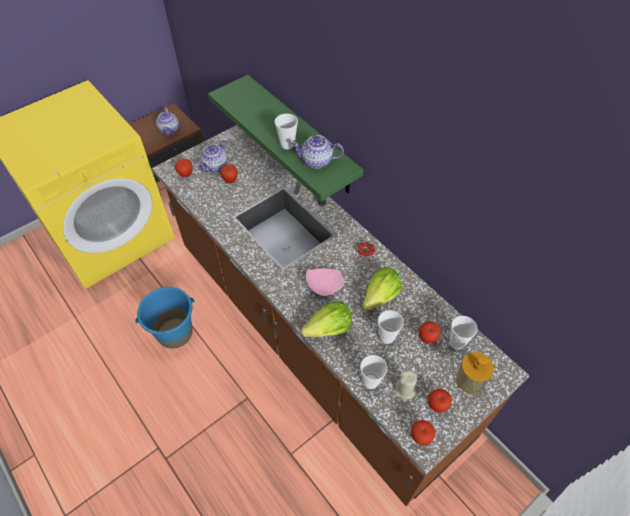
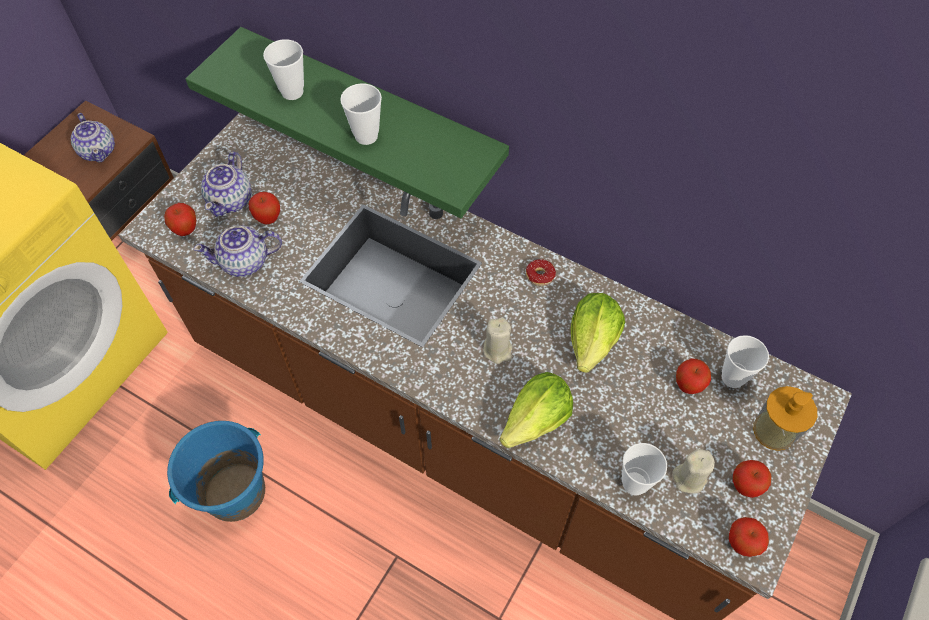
camera: 20 degrees left, 5 degrees up
teapot [290,135,344,169] -> teapot moved to [193,225,282,277]
pink plate [306,268,344,296] -> beige candle [483,317,512,364]
cup [378,310,404,344] -> cup moved to [263,39,304,100]

